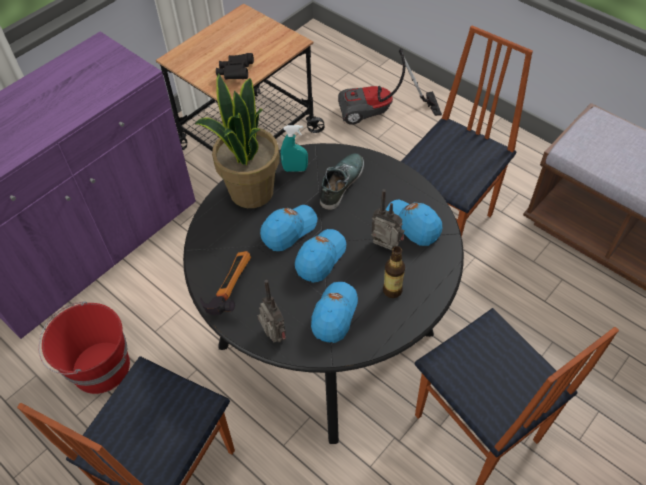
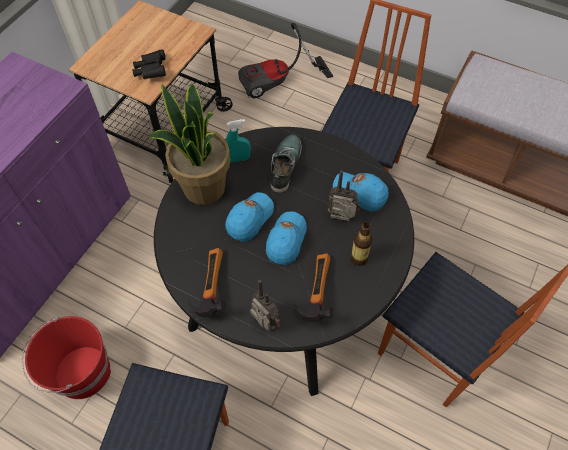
camera: 15 degrees left, 5 degrees up
blue cap [311,282,358,343] -> hammer [295,253,333,322]

